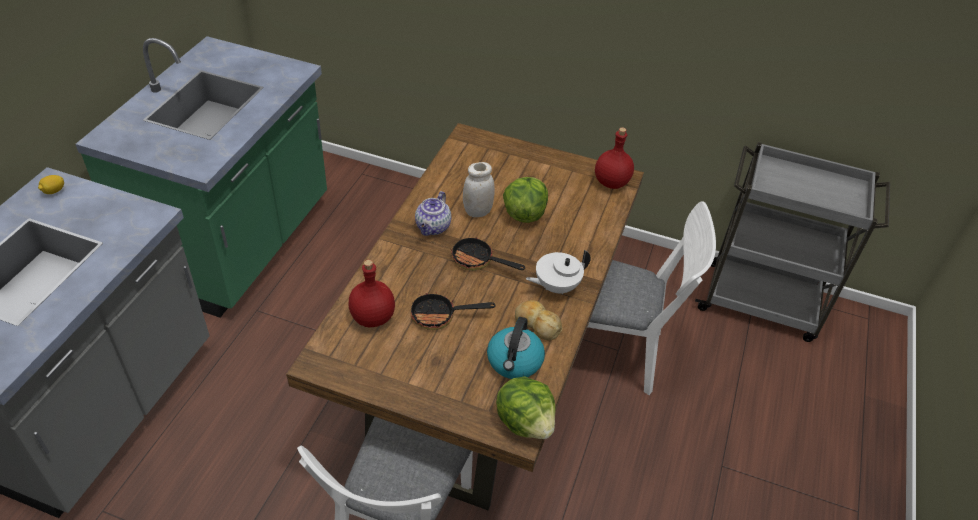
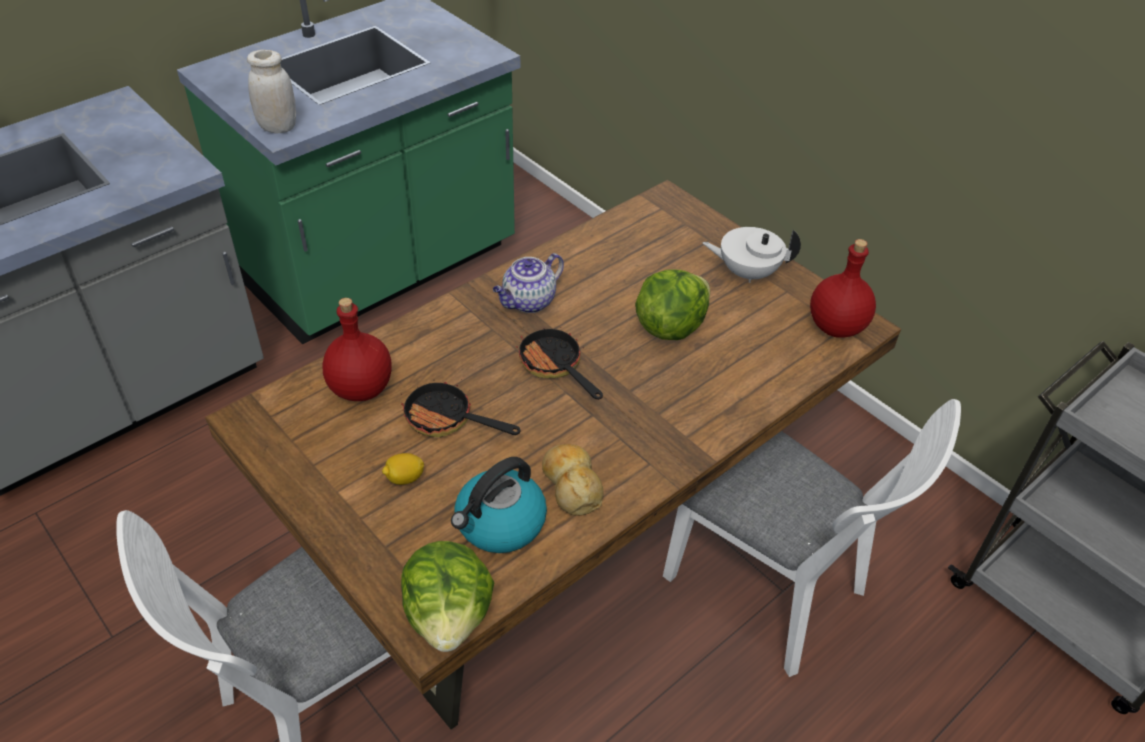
camera: 30 degrees right, 0 degrees up
lemon [38,175,64,194] -> lemon moved to [382,453,424,485]
white jar [463,162,495,217] -> white jar moved to [247,50,296,134]
white teapot [526,250,591,294] -> white teapot moved to [703,227,801,283]

